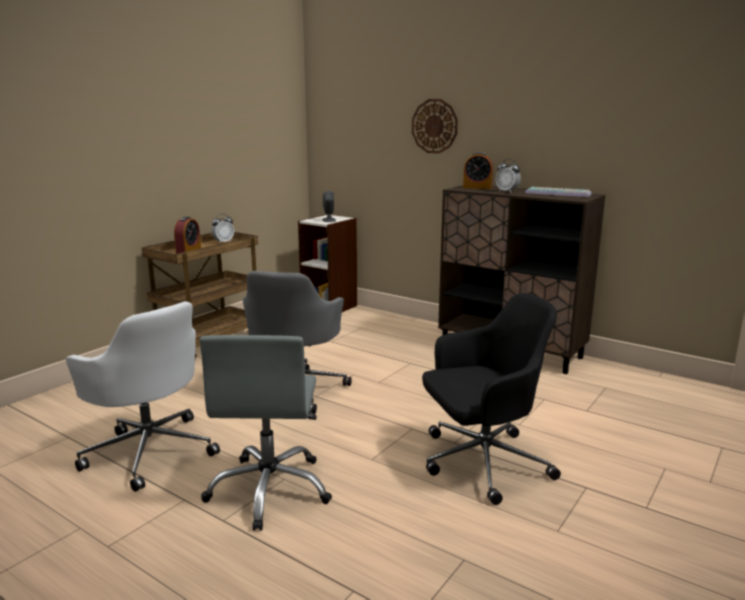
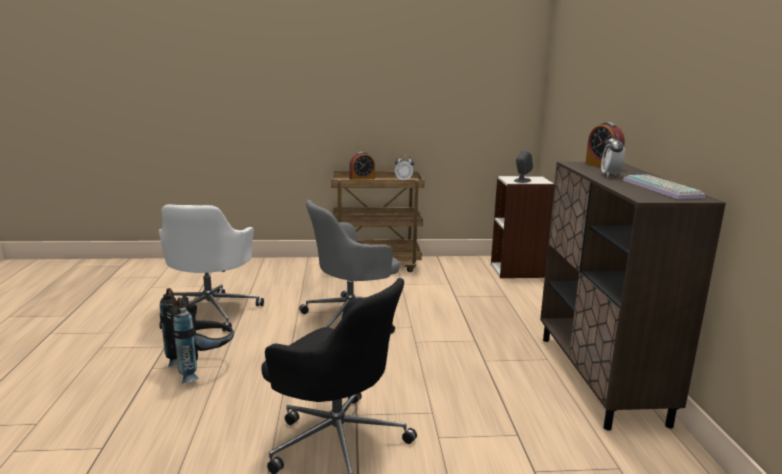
camera: 50 degrees right, 0 degrees up
grey office chair [199,335,332,531] -> black backpack [160,288,234,384]
wall clock [412,99,458,153] -> none

